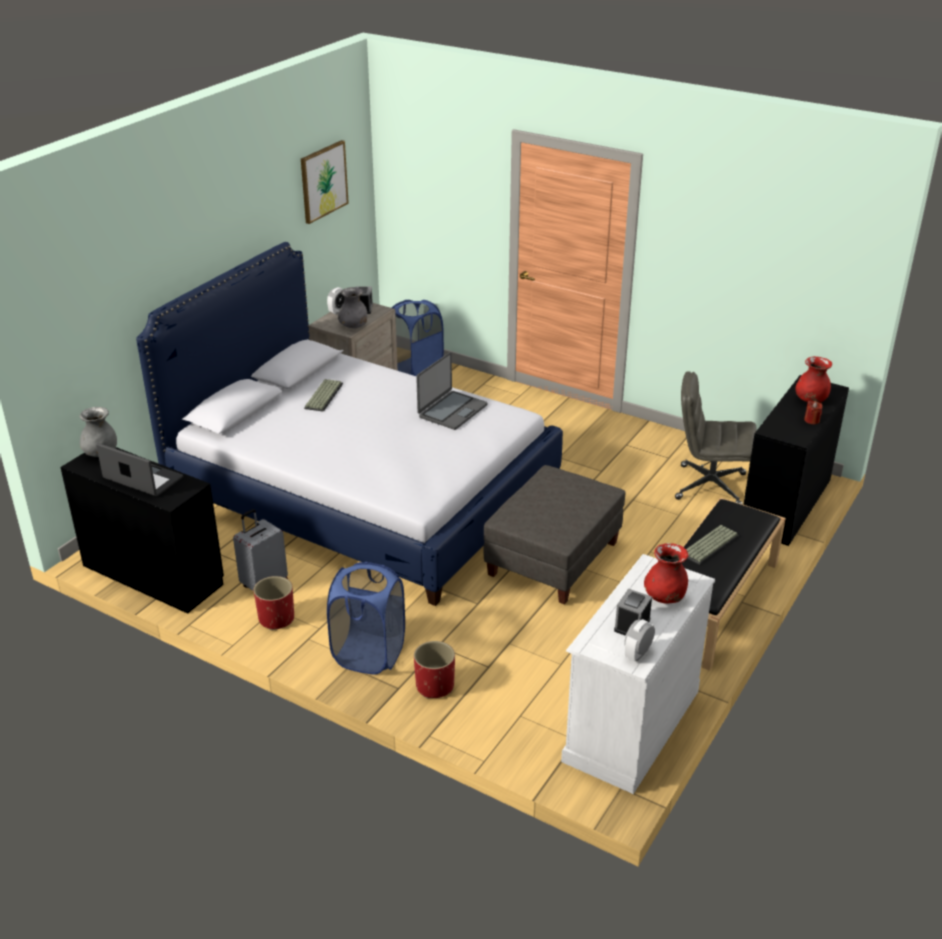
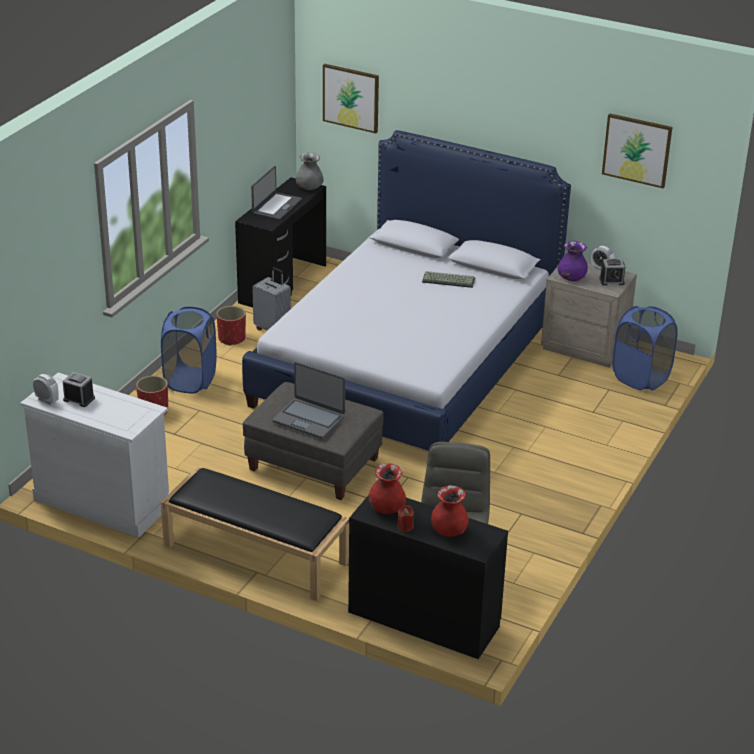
camera: 85 degrees right, 0 degrees up
grey vase [338,287,367,328] -> purple vase [558,241,588,281]
laptop [416,352,487,430] -> laptop moved to [272,362,345,439]
red vase [644,543,689,604] -> red vase moved to [369,463,406,514]
keyboard [686,525,739,565] -> none
none -> picture [323,64,379,133]

